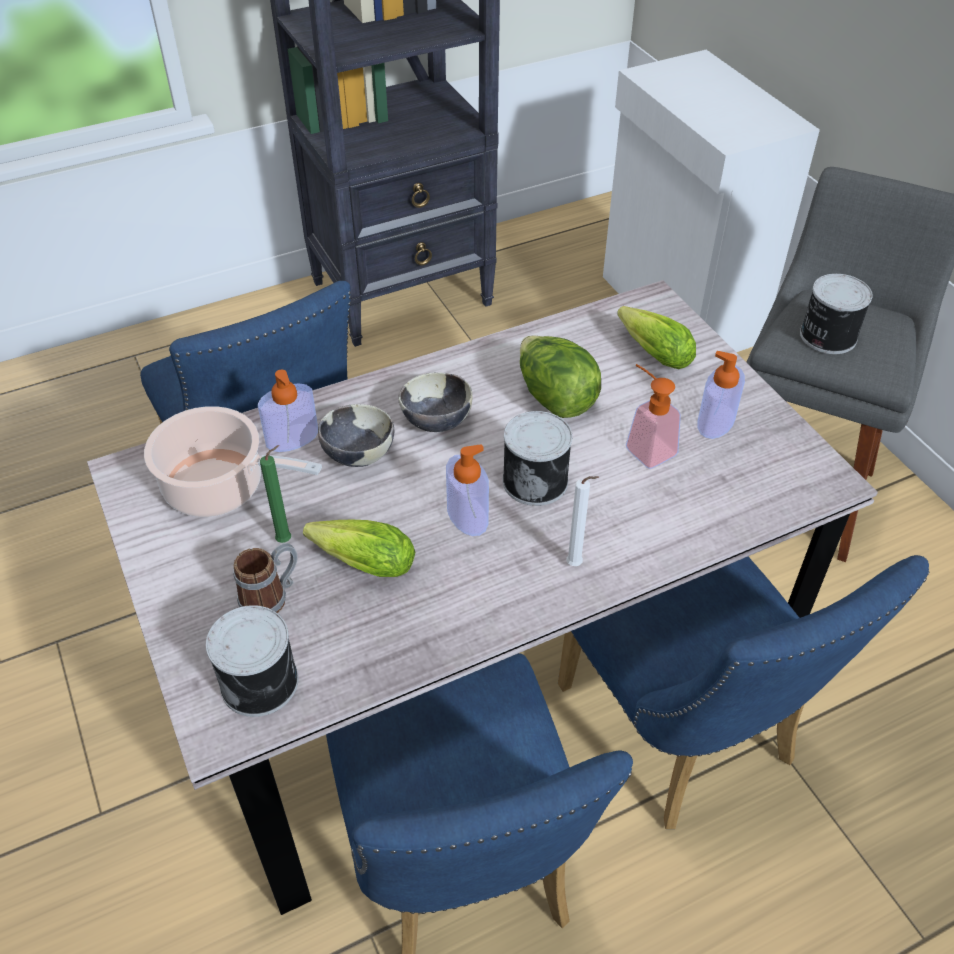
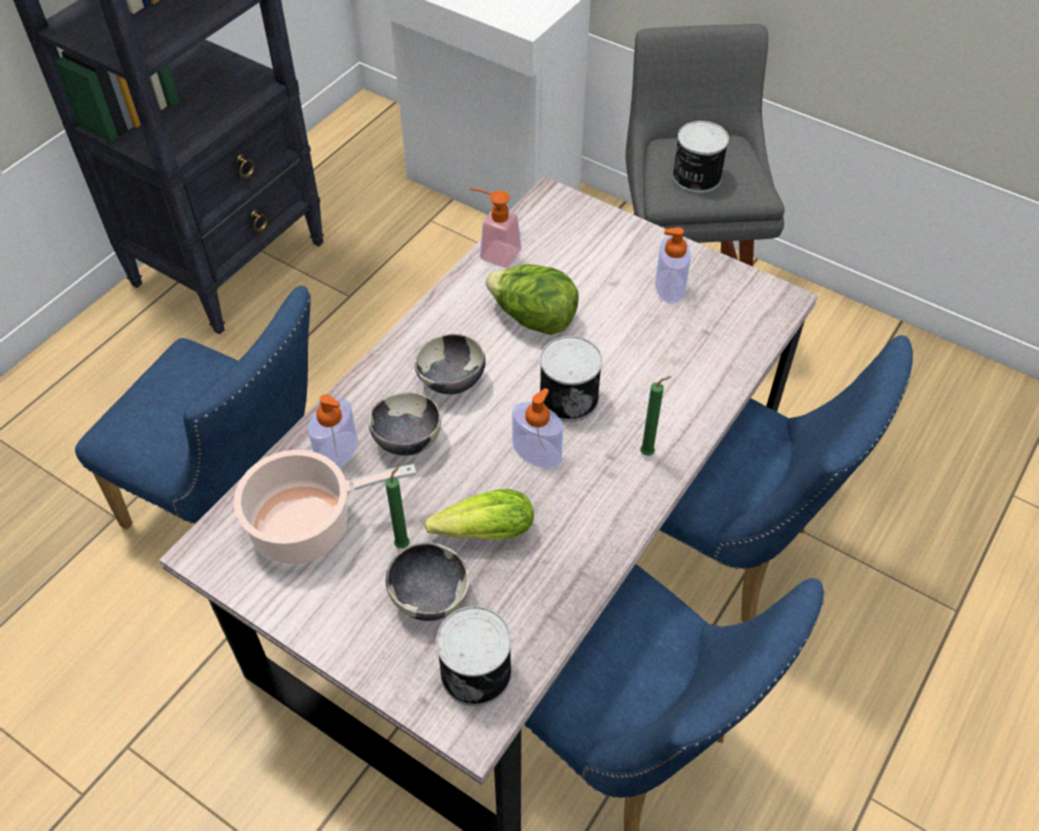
camera: 30 degrees left, 5 degrees up
mug [233,543,298,613] -> bowl [386,542,469,621]
white candle [566,476,599,566] -> green candle [640,376,671,456]
lettuce [618,306,696,369] -> none
soap dispenser [626,364,681,469] -> soap dispenser moved to [469,188,522,268]

